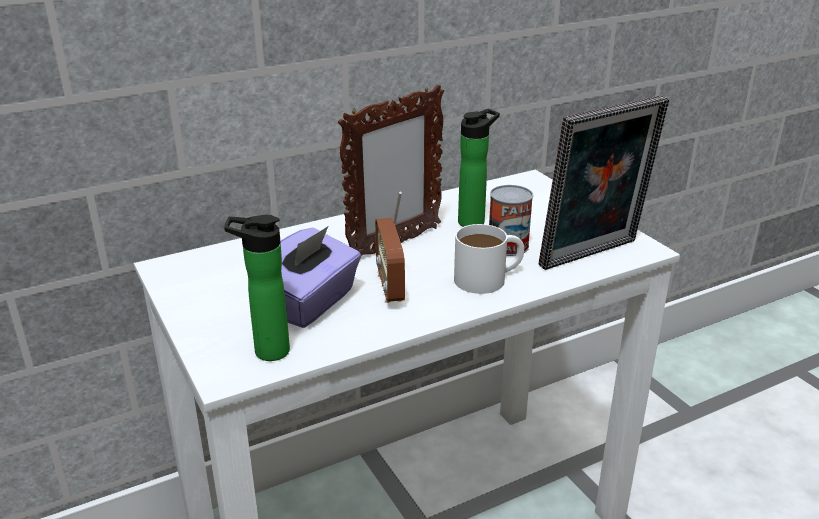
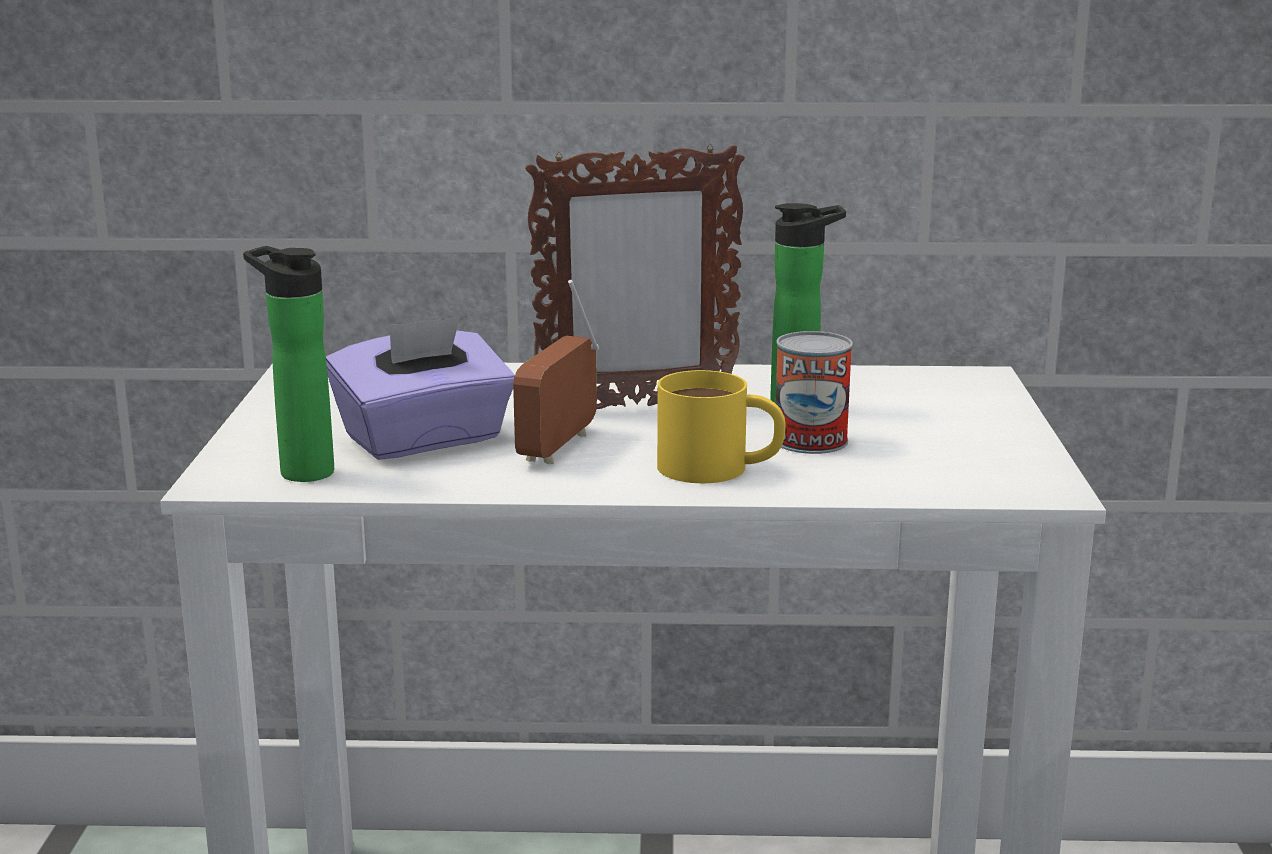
camera: 30 degrees right, 10 degrees down
white mug [454,224,524,294] -> yellow mug [657,370,785,483]
picture frame [539,95,669,270] -> none

